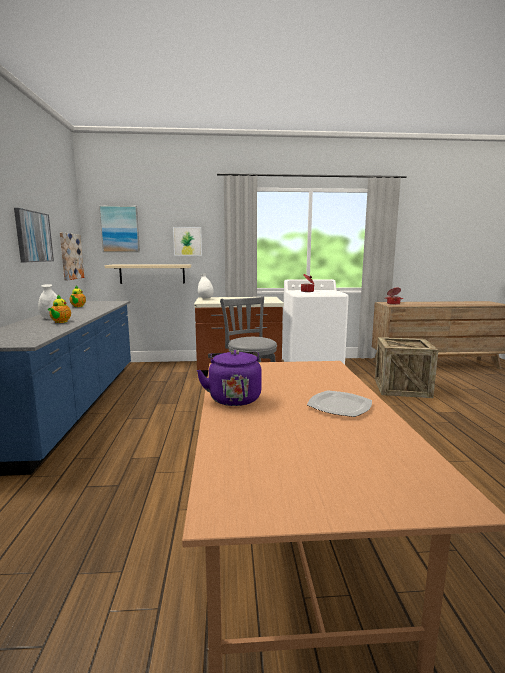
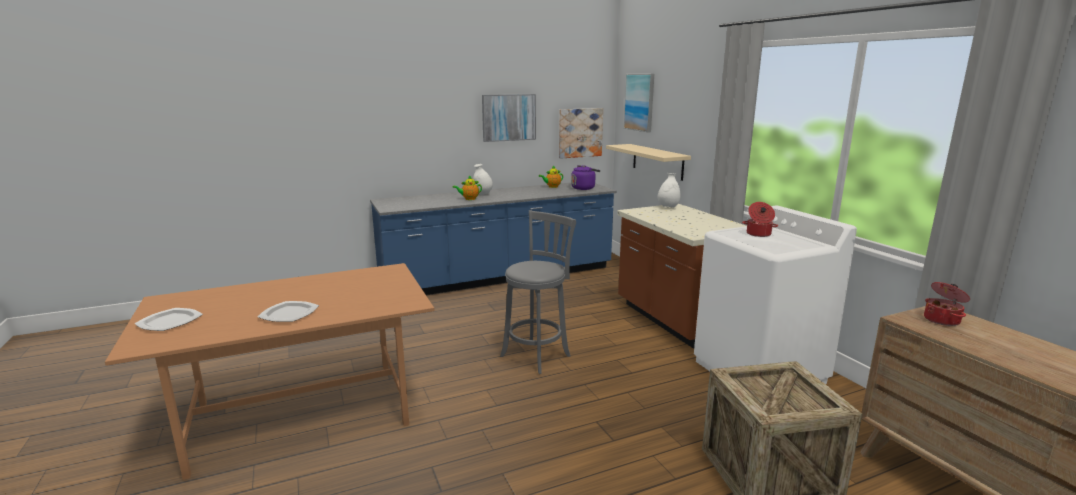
camera: 70 degrees right, 5 degrees up
picture [173,227,202,256] -> none
purple kettle [197,350,262,406] -> purple kettle moved to [571,165,600,190]
none -> plate [134,308,203,331]

